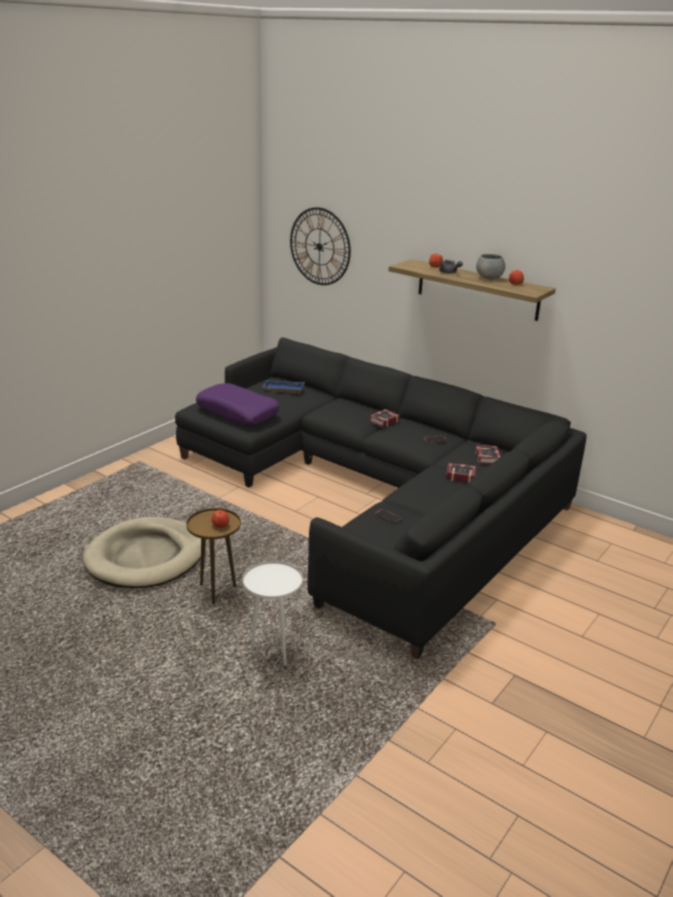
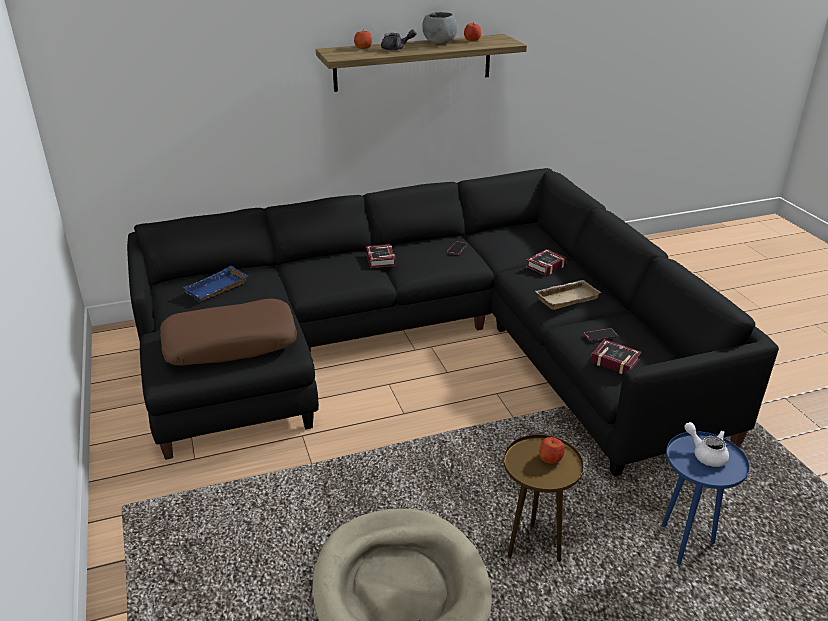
camera: 55 degrees left, 5 degrees up
purple pillow [196,383,280,425] -> brown pillow [160,298,297,366]
white side table [243,561,303,665] -> blue side table [662,431,750,565]
wall clock [290,207,351,285] -> none
book [475,445,501,464] -> book moved to [591,339,642,374]
none -> beige tray [536,280,601,310]
none -> white teapot [684,422,729,467]

